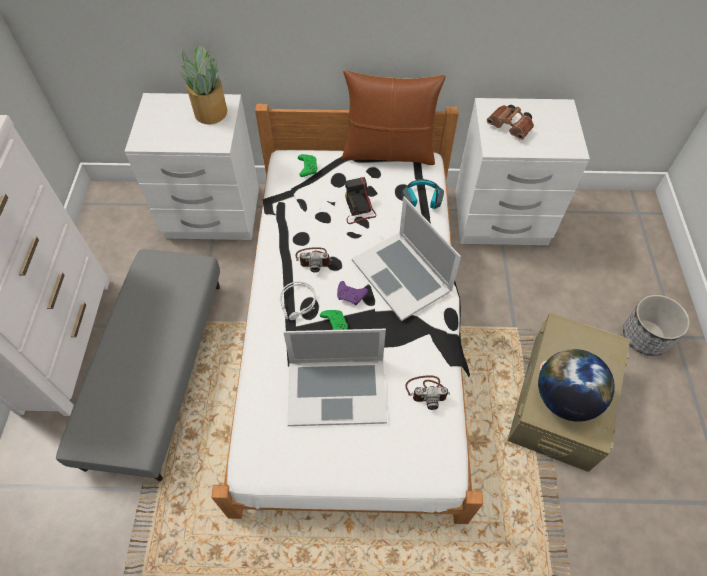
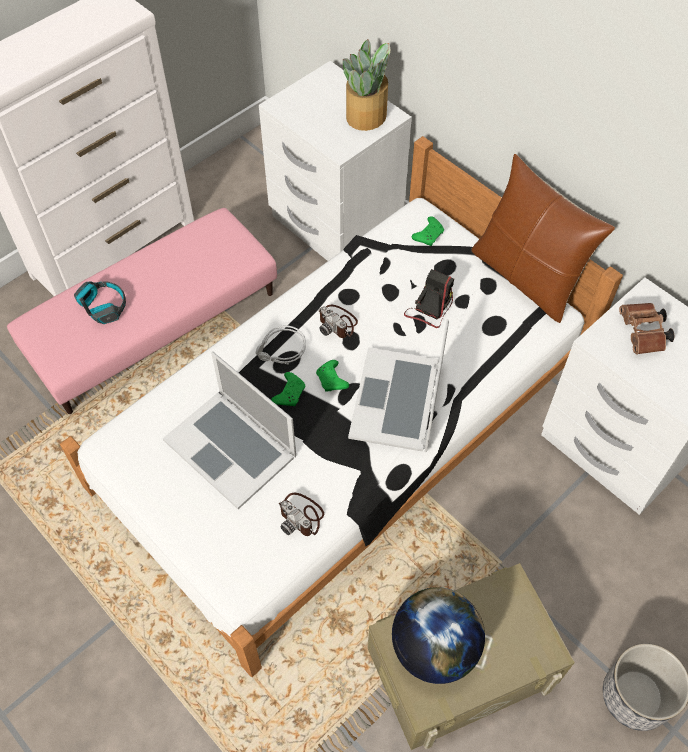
camera: 45 degrees right, 0 degrees up
grey ottoman [56,250,220,481] -> pink ottoman [7,208,277,414]
purple game controller [337,281,368,305] -> green game controller [316,360,349,392]
headphones [402,179,444,209] -> headphones moved to [74,281,126,324]

